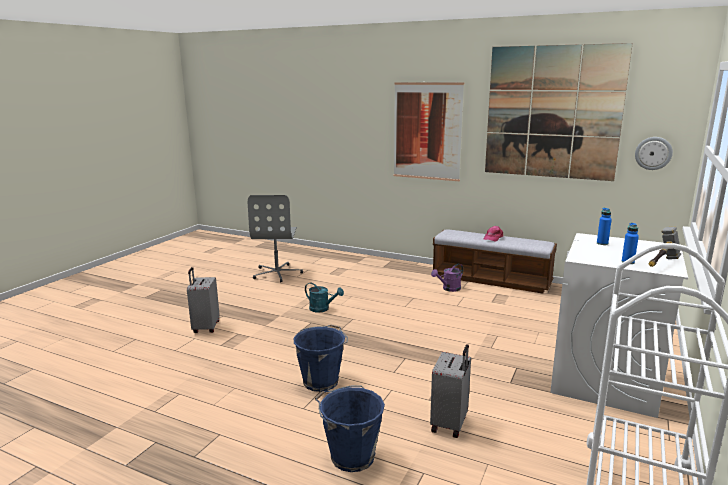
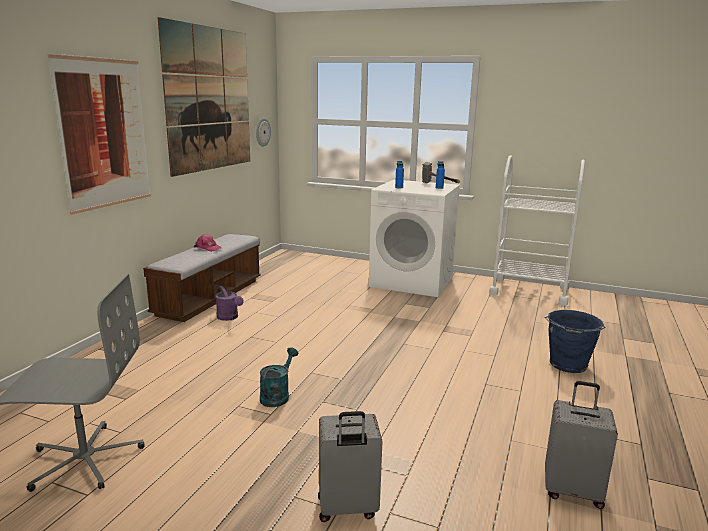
camera: 95 degrees left, 0 degrees up
blue bucket [294,325,348,392] -> none
grey suitcase [430,344,471,438] -> grey suitcase moved to [545,381,618,509]

